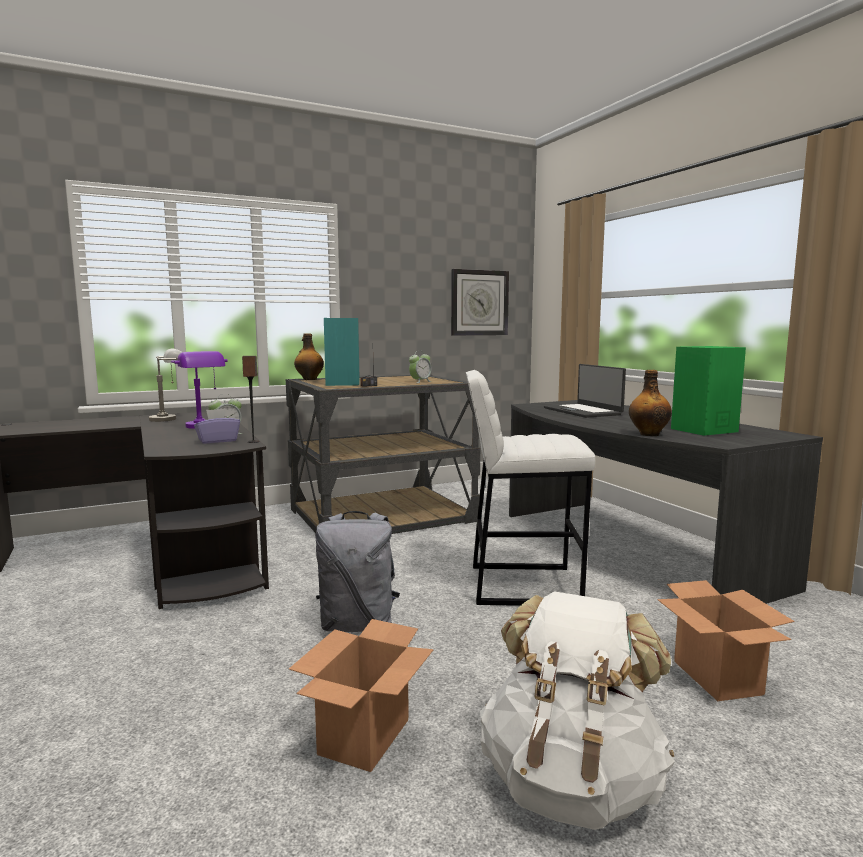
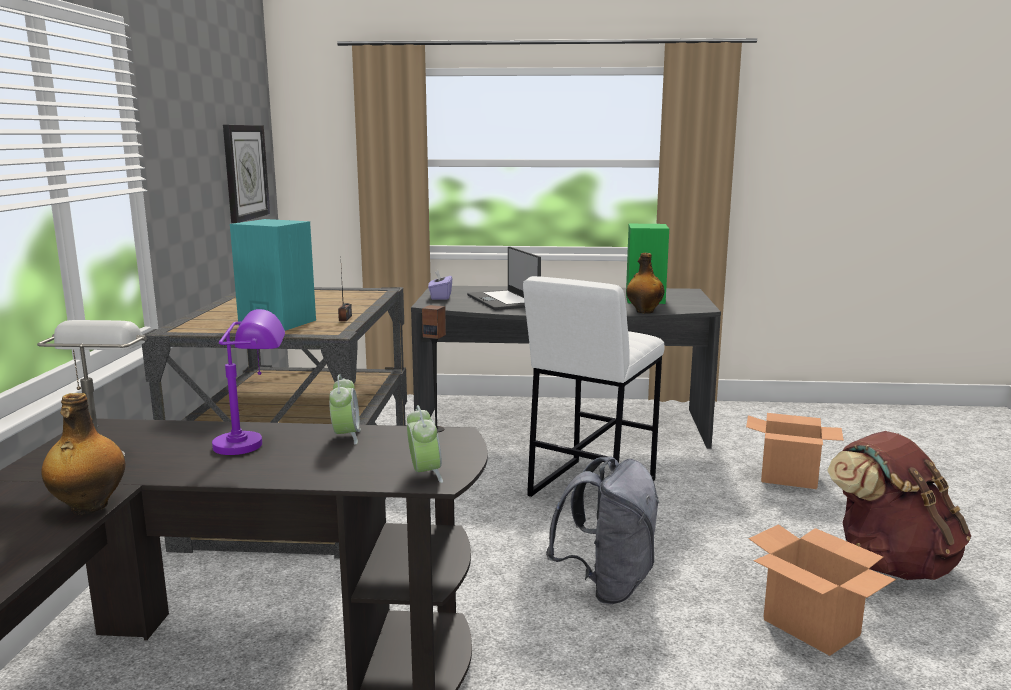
camera: 60 degrees left, 5 degrees up
purple tissue box [194,409,240,444] -> purple tissue box moved to [428,270,452,300]
bottle [294,333,324,380] -> bottle moved to [41,393,125,514]
alarm clock [409,350,432,383] -> alarm clock moved to [407,405,443,483]
white backpack [480,591,675,830] -> brown backpack [827,431,971,580]
laptop [544,364,626,418] -> laptop turned 60 degrees clockwise [467,246,541,310]

